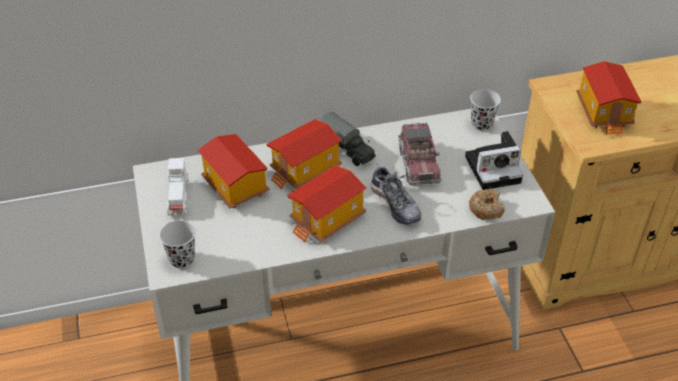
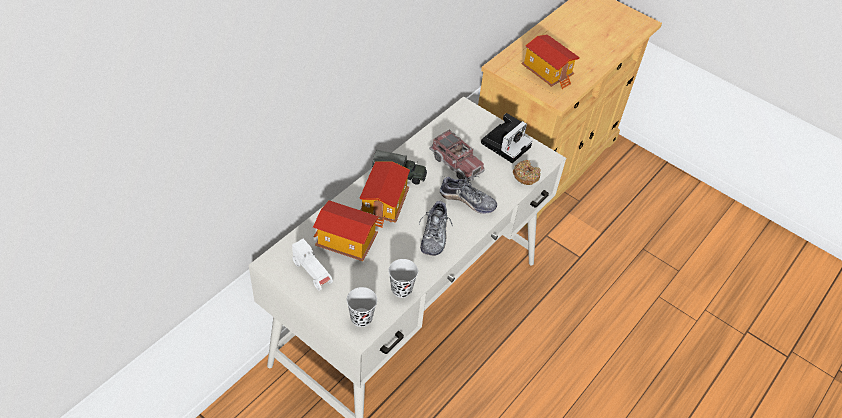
camera: 40 degrees left, 5 degrees up
toy house [287,165,367,243] -> shoe [419,201,453,256]
black cup [470,89,501,131] -> black cup moved to [389,259,418,298]

